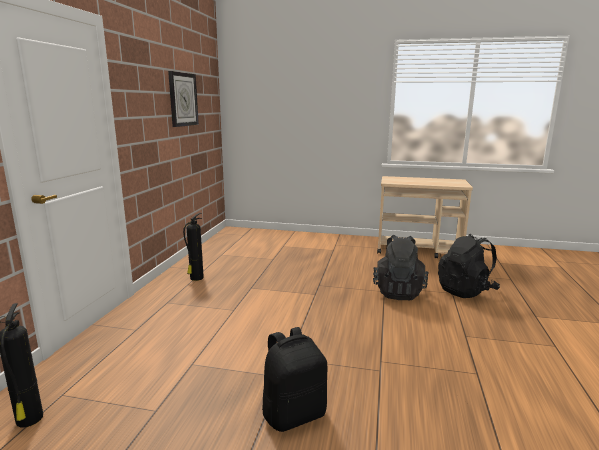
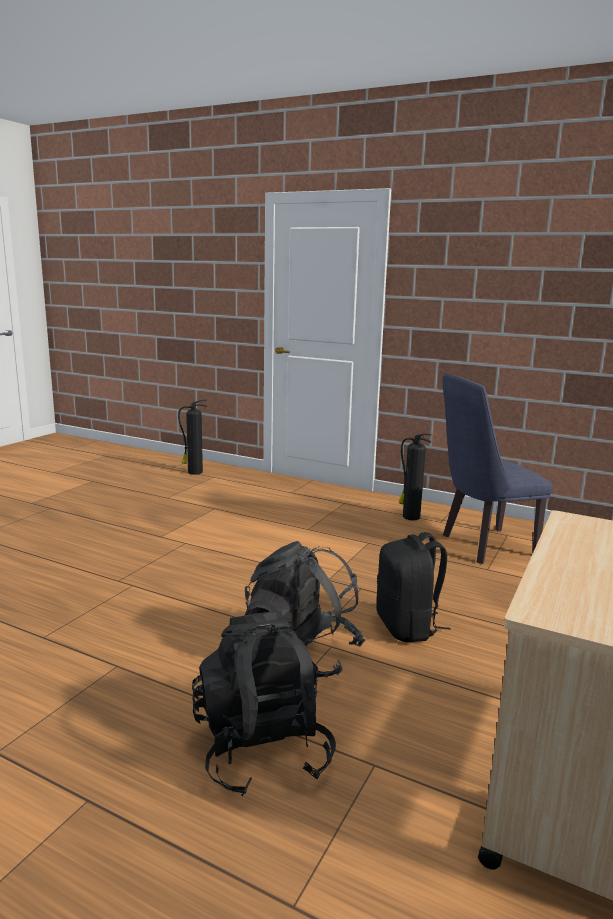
camera: 105 degrees right, 0 degrees up
wall clock [168,71,199,127] -> none
black backpack [262,327,327,432] -> black backpack moved to [376,532,451,642]
none -> blue chair [442,374,553,564]

